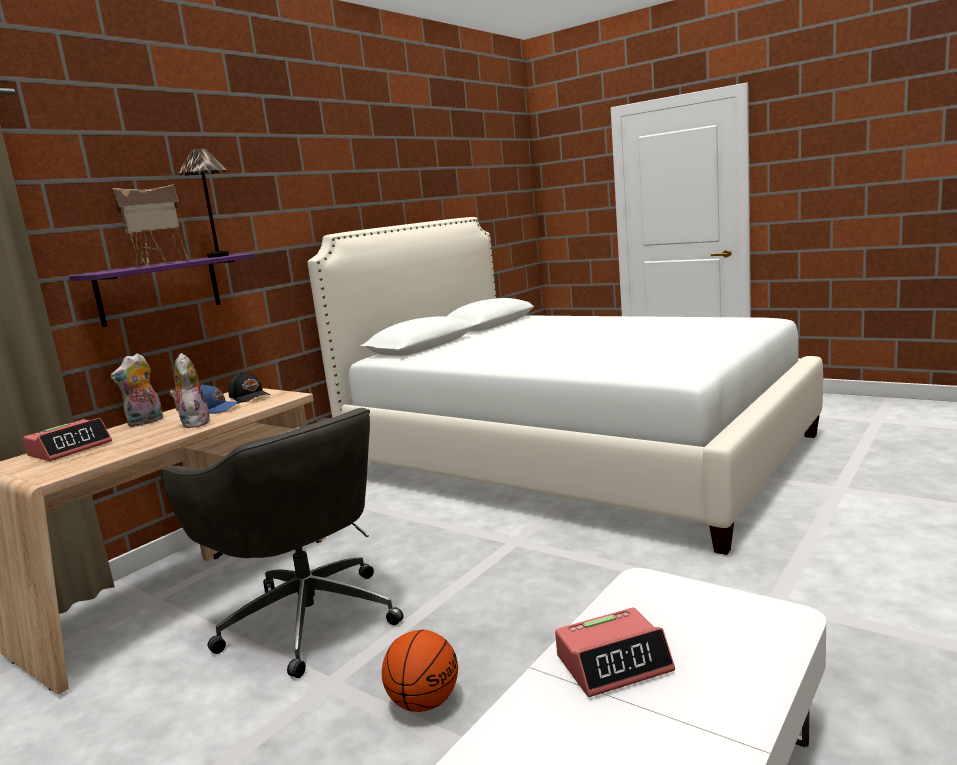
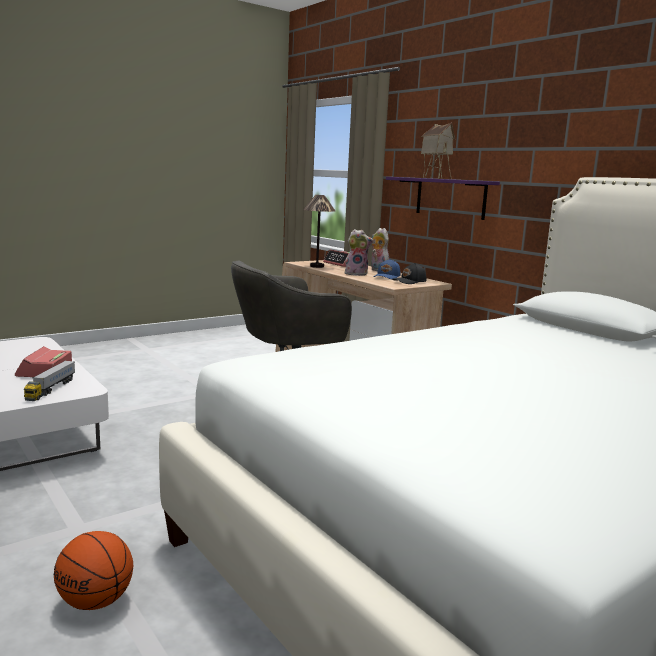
camera: 105 degrees right, 0 degrees up
table lamp [177,149,229,258] -> table lamp moved to [303,195,335,268]
basketball [382,630,458,712] -> basketball moved to [54,531,133,610]
none -> toy truck [24,361,75,401]

